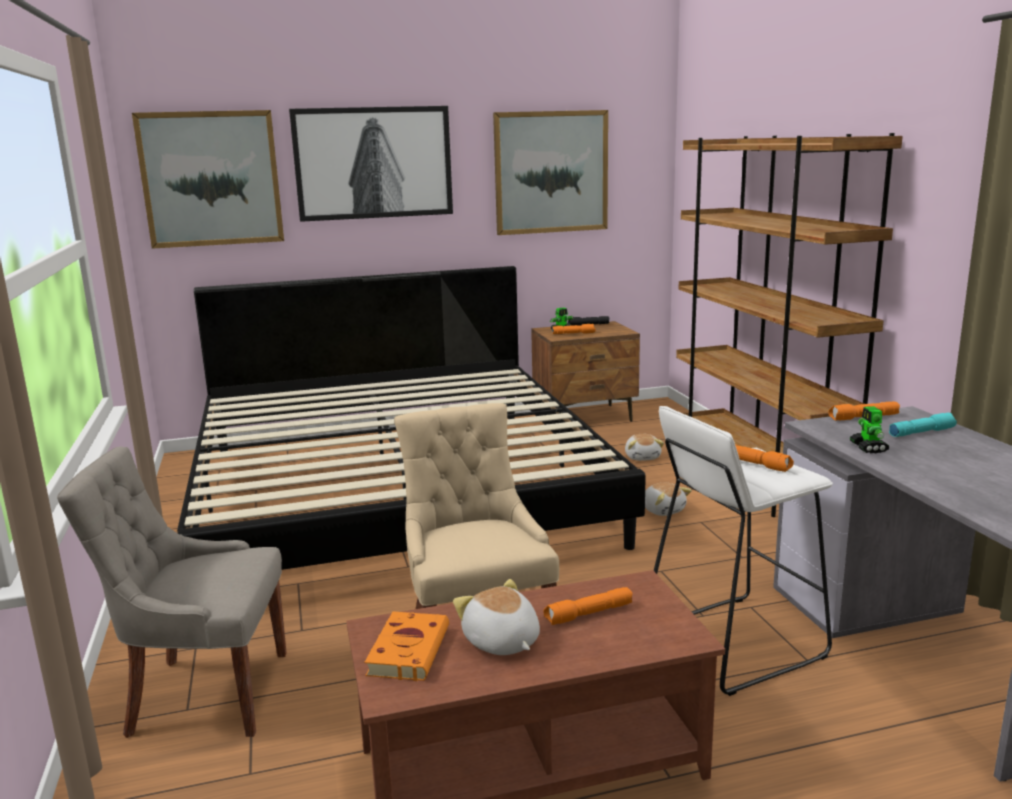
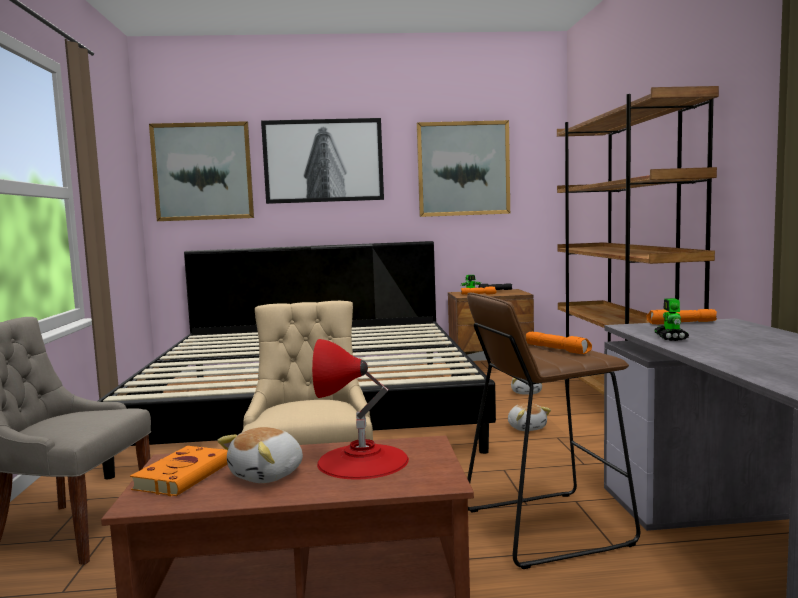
camera: 10 degrees right, 10 degrees down
plush toy [453,579,540,655] -> plush toy turned 120 degrees counterclockwise [217,427,303,483]
orange flashlight [543,587,632,625] -> red table lamp [312,339,409,480]
white stool [654,406,833,696] -> brown stool [467,293,640,569]
turquoise flashlight [889,413,957,437] -> none

